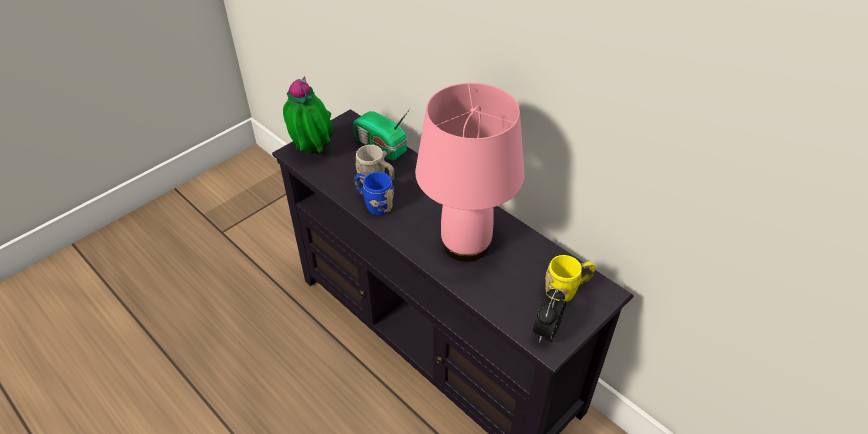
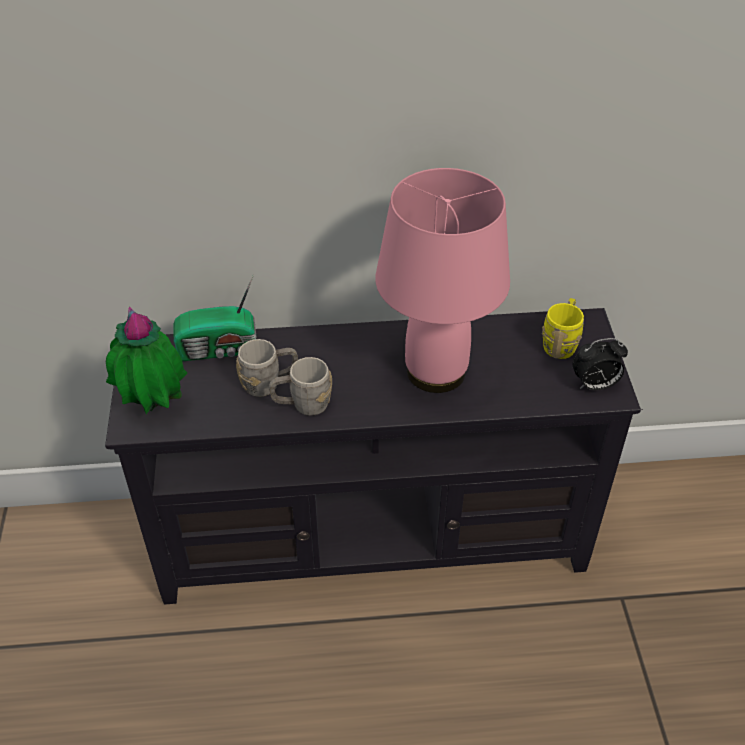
camera: 50 degrees left, 0 degrees up
blue mug [354,172,394,215] -> grey mug [269,357,332,416]
alarm clock [533,289,566,342] -> alarm clock turned 75 degrees counterclockwise [572,338,628,390]

